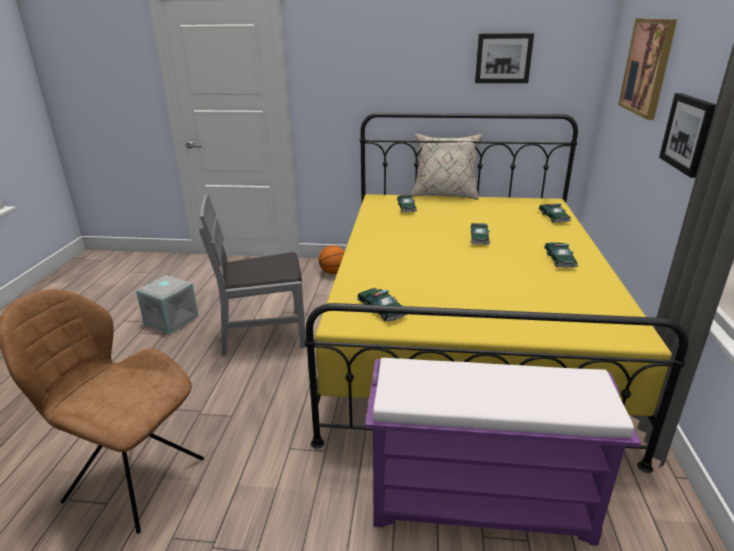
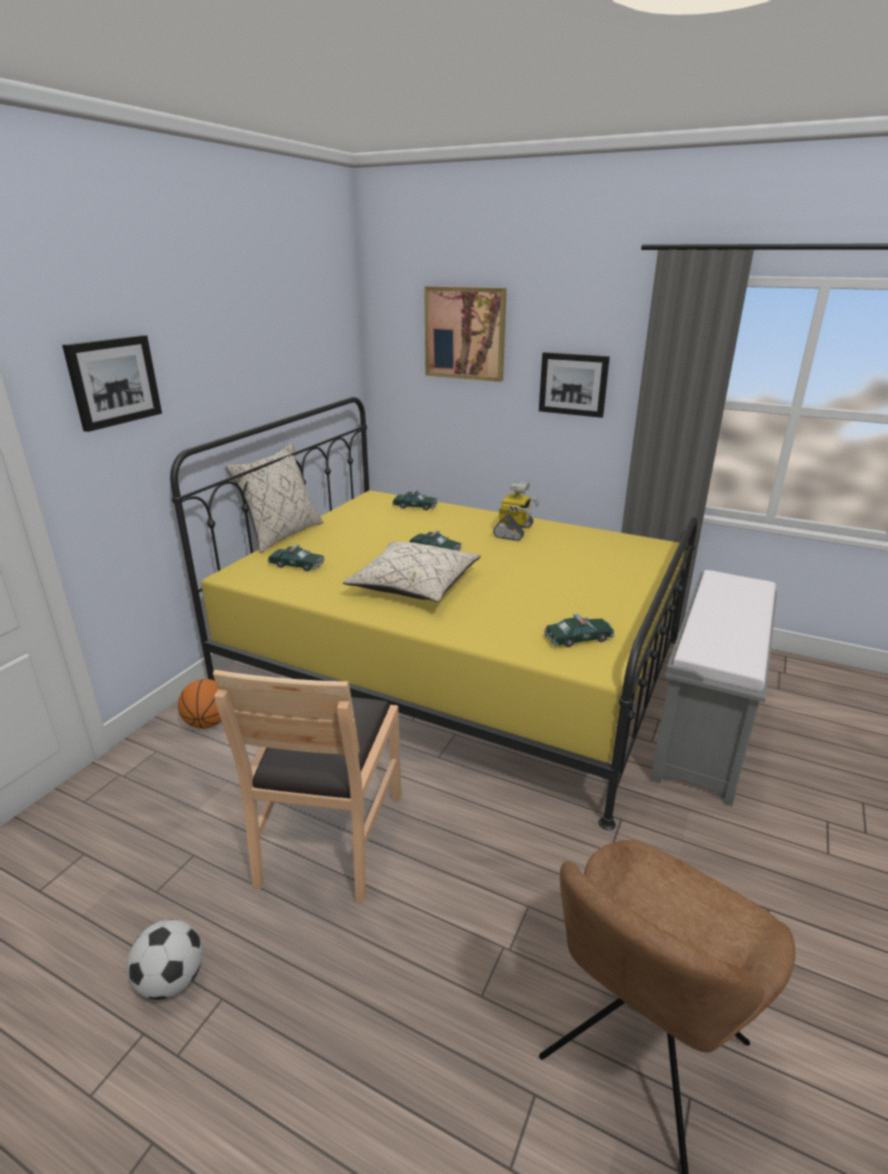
camera: 70 degrees left, 0 degrees up
grey storage box [136,275,199,334] -> football [127,919,203,1000]
grey chair [199,193,306,356] -> brown chair [213,670,402,903]
purple bench [365,358,641,546] -> grey bench [650,570,777,806]
picture [475,33,534,83] -> picture moved to [62,335,162,432]
toy car [544,243,578,267] -> toy robot [493,481,540,541]
none -> beige pillow [343,542,481,602]

